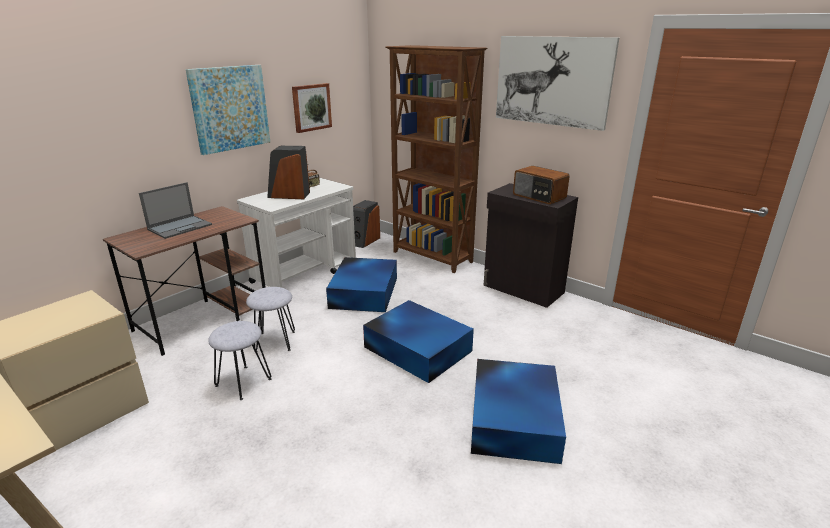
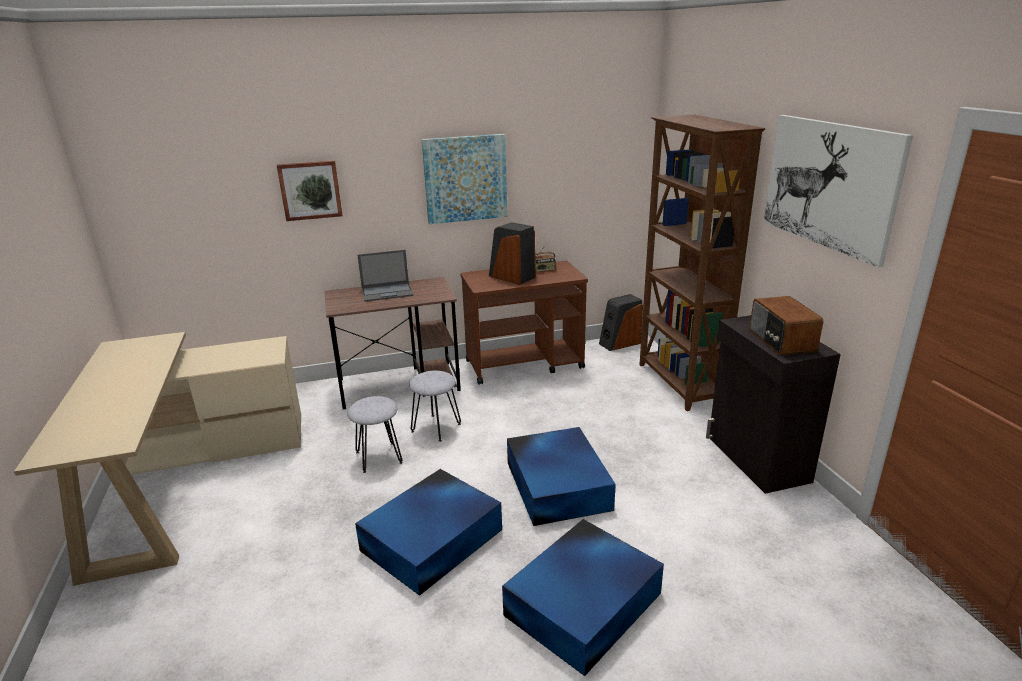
camera: 35 degrees right, 0 degrees up
white cart [237,178,356,288] -> brown cart [460,261,588,385]
picture [292,83,332,133] -> picture moved to [277,160,343,221]
blue storage box [326,257,397,312] -> blue storage box moved to [355,469,502,596]

